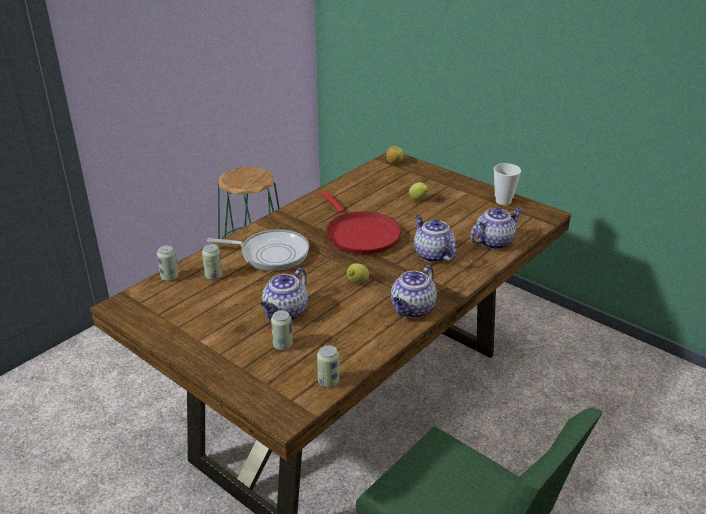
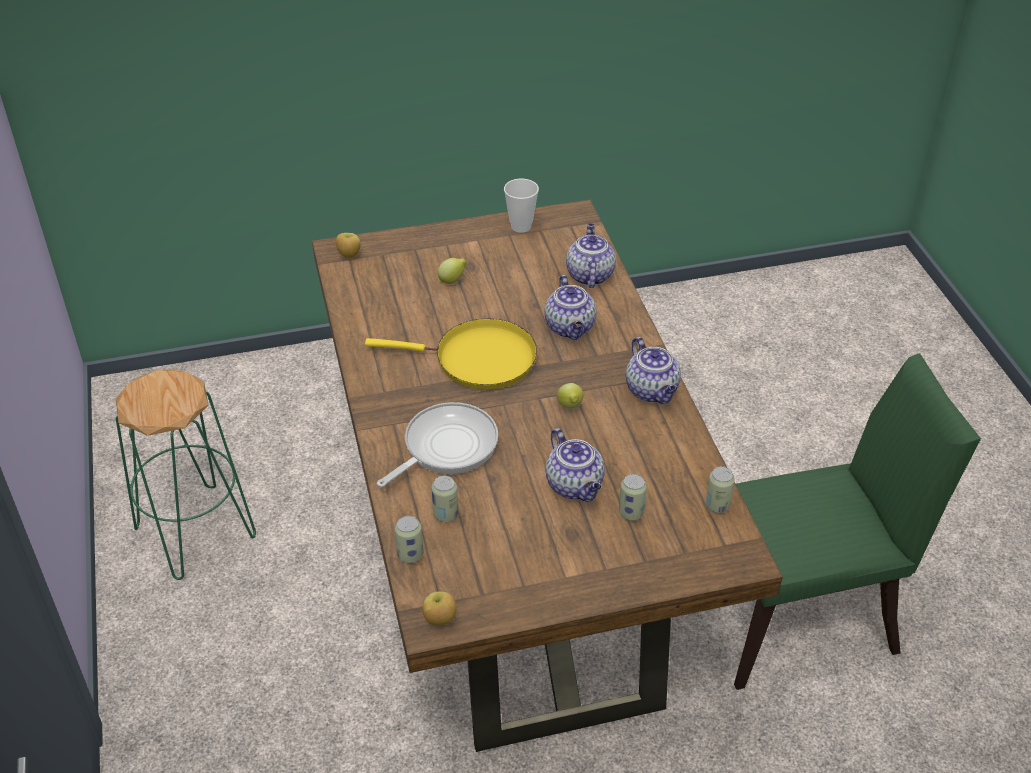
camera: 55 degrees left, 10 degrees up
red frying pan [321,191,401,255] -> yellow frying pan [365,318,537,389]
teapot [414,215,457,263] -> teapot turned 105 degrees counterclockwise [544,275,597,340]
none -> apple [422,592,457,625]

